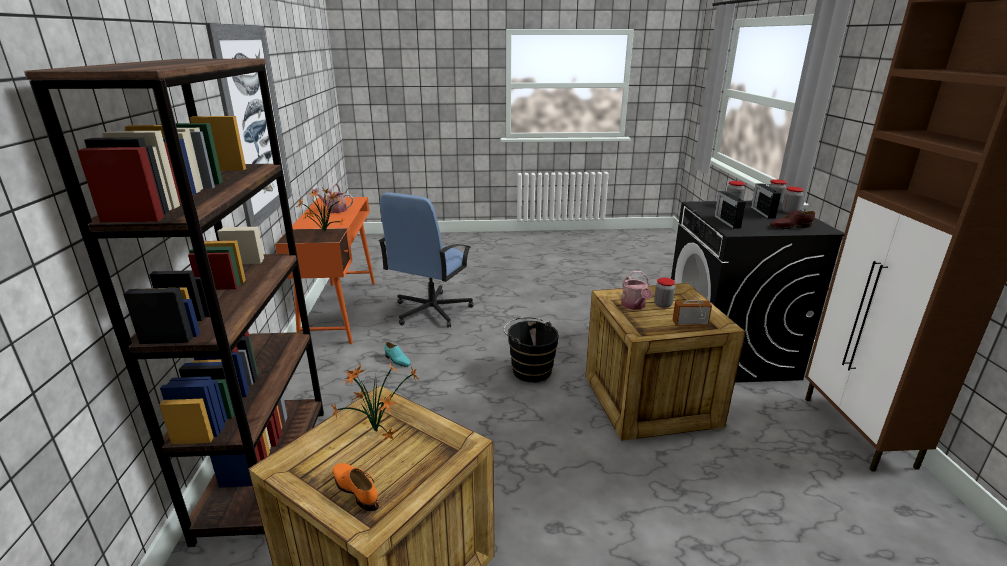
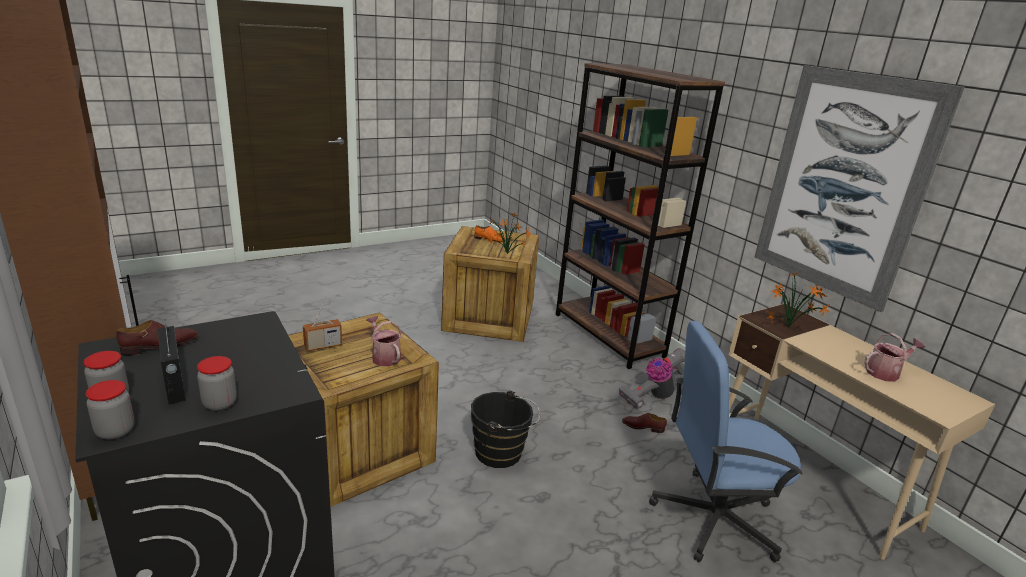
camera: 150 degrees right, 0 degrees up
orange desk [275,197,375,344] -> beige desk [728,304,995,560]
blue office chair [379,192,474,328] -> blue office chair turned 90 degrees counterclockwise [649,321,803,562]
turquoise shoe [384,342,411,367] -> brown shoe [622,413,667,433]
jar [654,278,675,308] -> none
radio [714,191,746,229] -> none
none -> vacuum cleaner [619,348,685,410]

